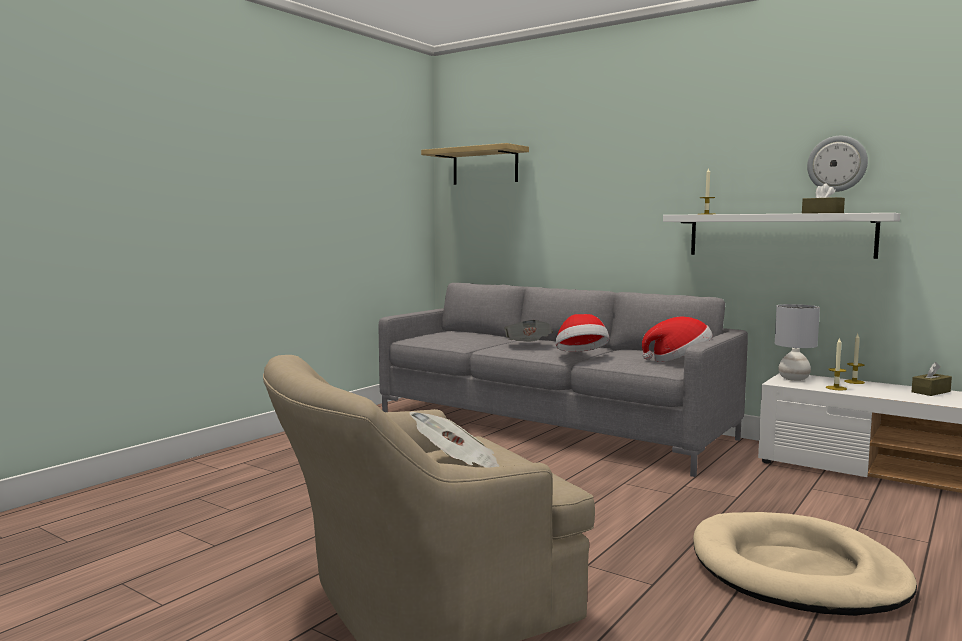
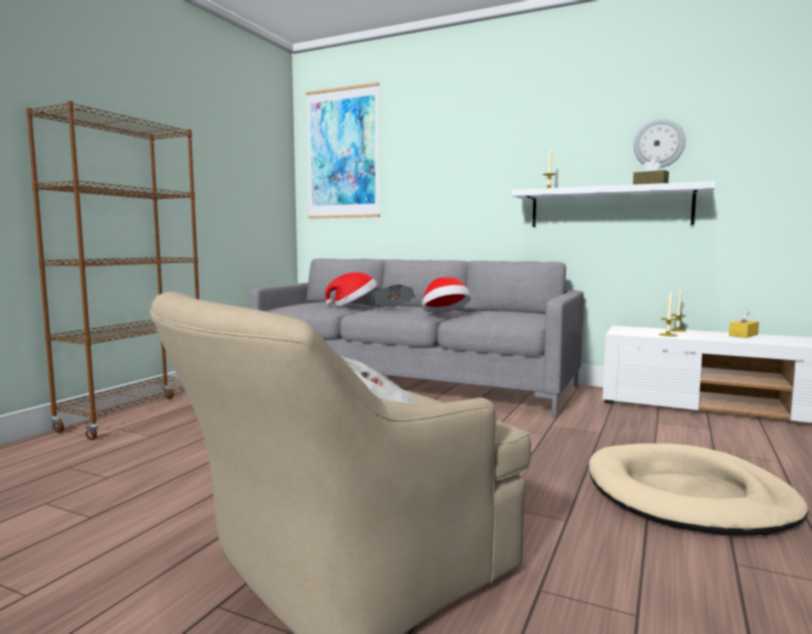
camera: 10 degrees left, 0 degrees up
shelf [421,143,529,185] -> picture [306,82,380,219]
hat [642,317,713,362] -> hat moved to [325,272,377,306]
grey table lamp [775,304,820,381] -> none
brown tissue box [912,362,952,396] -> yellow tissue box [729,310,759,338]
none -> brown bookcase [26,101,199,440]

